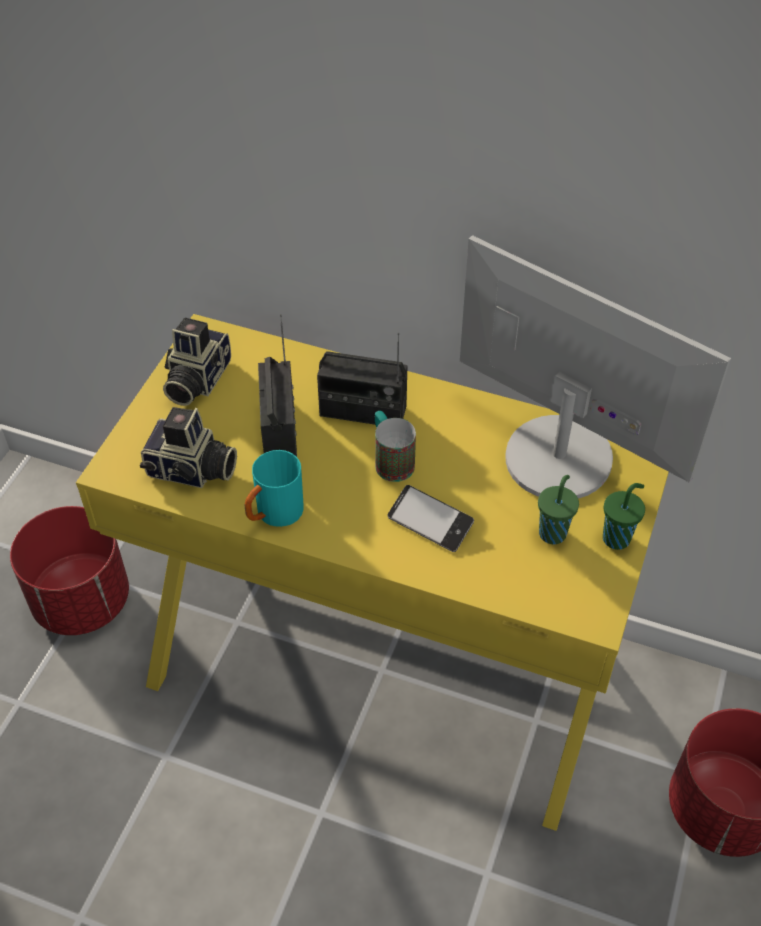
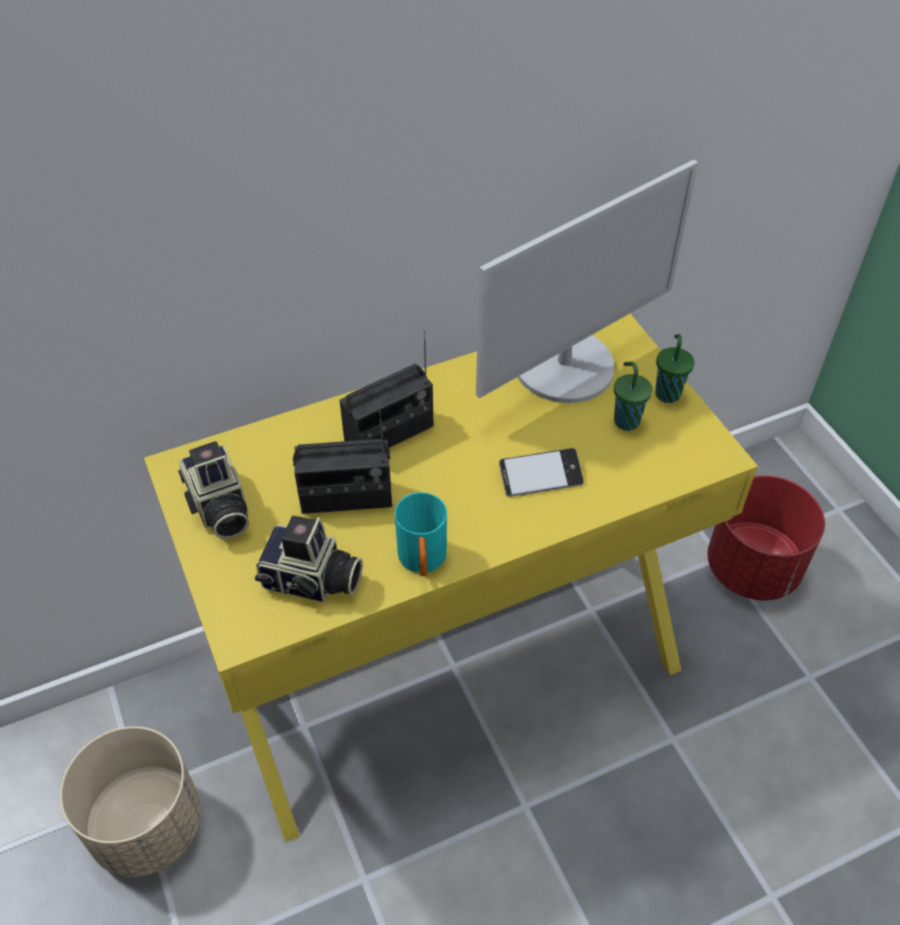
camera: 45 degrees left, 0 degrees up
red planter [10,506,129,635] -> beige planter [60,726,201,877]
camera [140,407,237,488] -> camera turned 45 degrees clockwise [255,516,363,602]
radio [258,314,297,457] -> radio turned 135 degrees clockwise [293,411,392,514]
mug [375,411,416,482] -> none
monitor [460,235,731,499] -> monitor turned 150 degrees clockwise [476,160,698,403]

